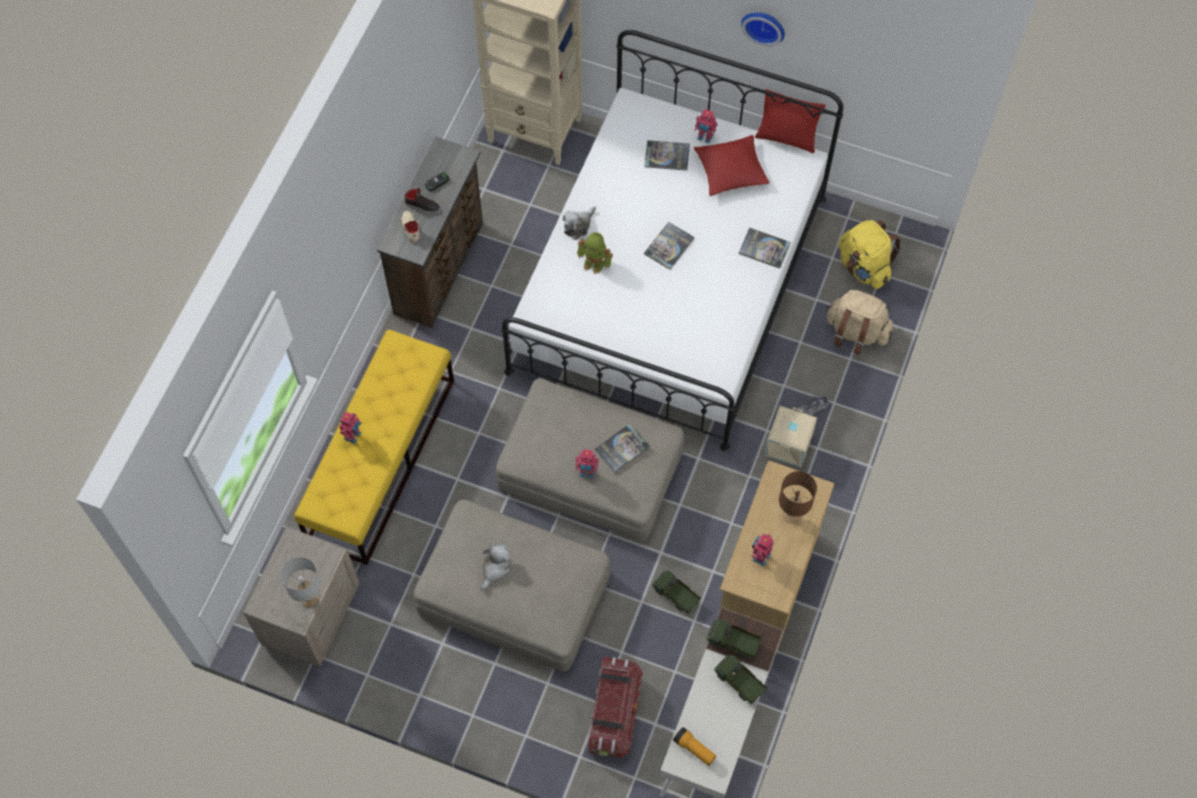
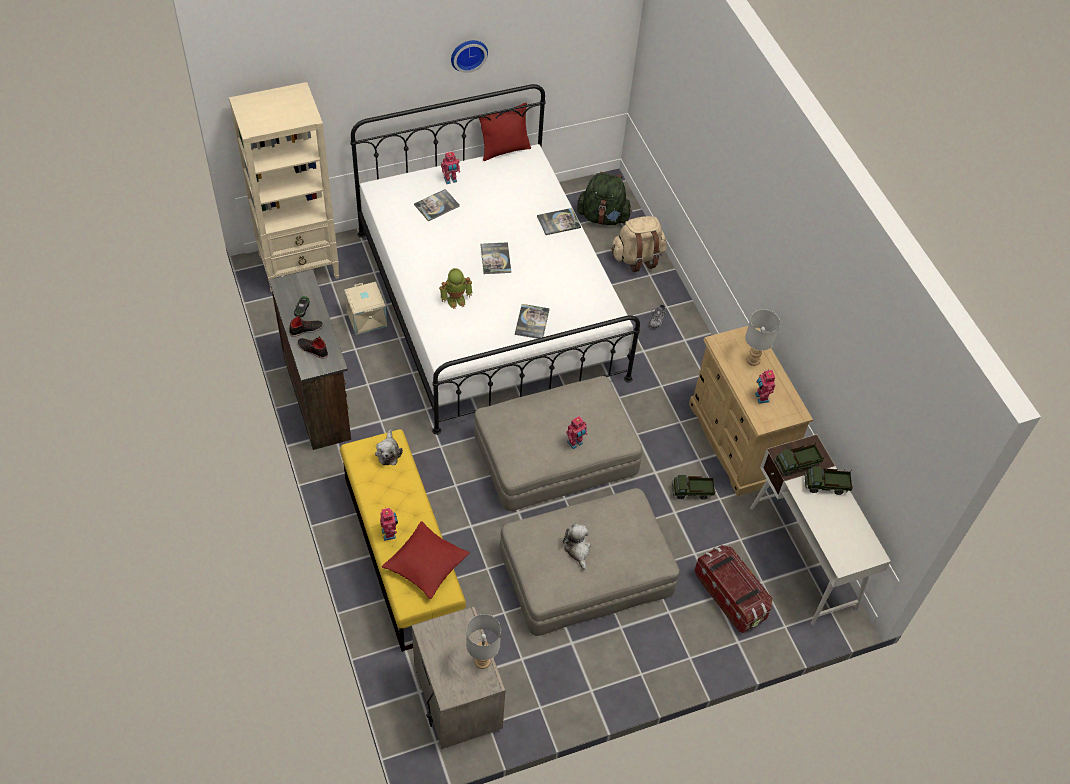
camera: 45 degrees left, 10 degrees down
beige shoe [401,211,420,244] -> black shoe [298,336,328,359]
plush toy [562,206,596,240] -> plush toy moved to [375,429,403,465]
book [595,423,651,473] -> book moved to [515,304,550,339]
flashlight [673,727,716,766] -> none
red pillow [694,135,769,196] -> red pillow moved to [382,521,469,599]
beige storage box [764,406,817,468] -> beige storage box moved to [344,282,387,335]
brown table lamp [779,471,817,524] -> grey table lamp [745,309,780,366]
yellow backpack [838,220,902,289] -> green backpack [577,172,632,225]

